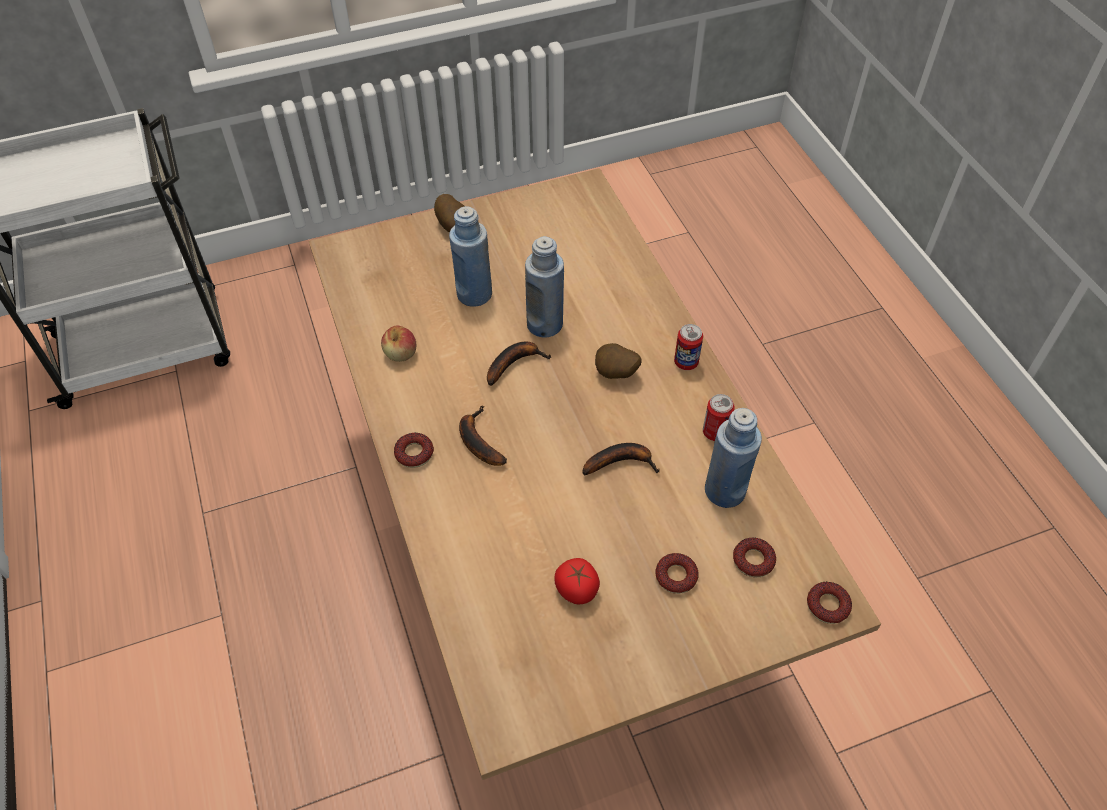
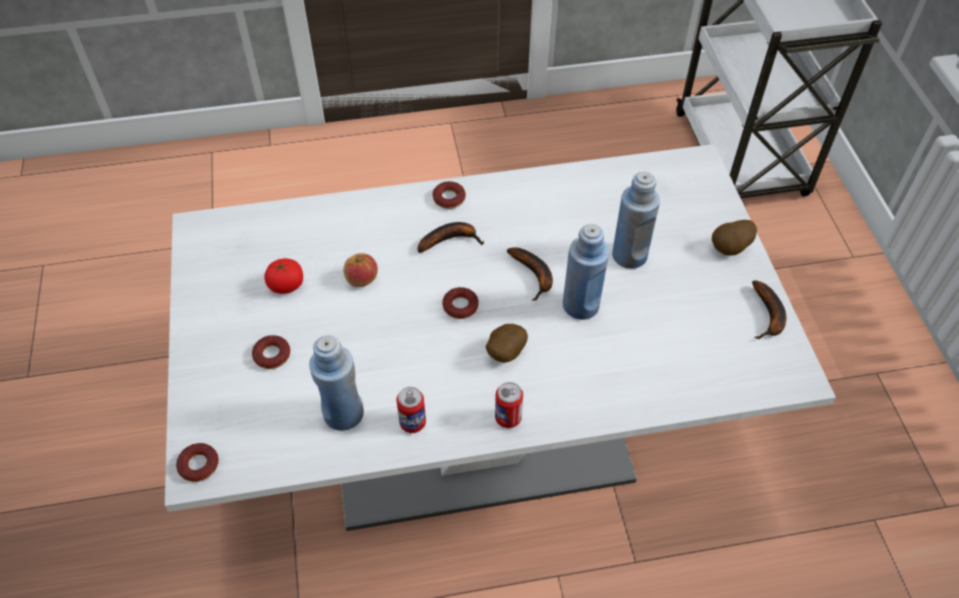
camera: 100 degrees right, 0 degrees up
brown dining table [309,168,881,780] -> white dining table [165,144,836,531]
apple [381,326,416,362] -> apple moved to [343,253,378,287]
banana [582,443,660,476] -> banana moved to [752,280,786,340]
donut [733,537,776,578] -> donut moved to [442,287,479,319]

